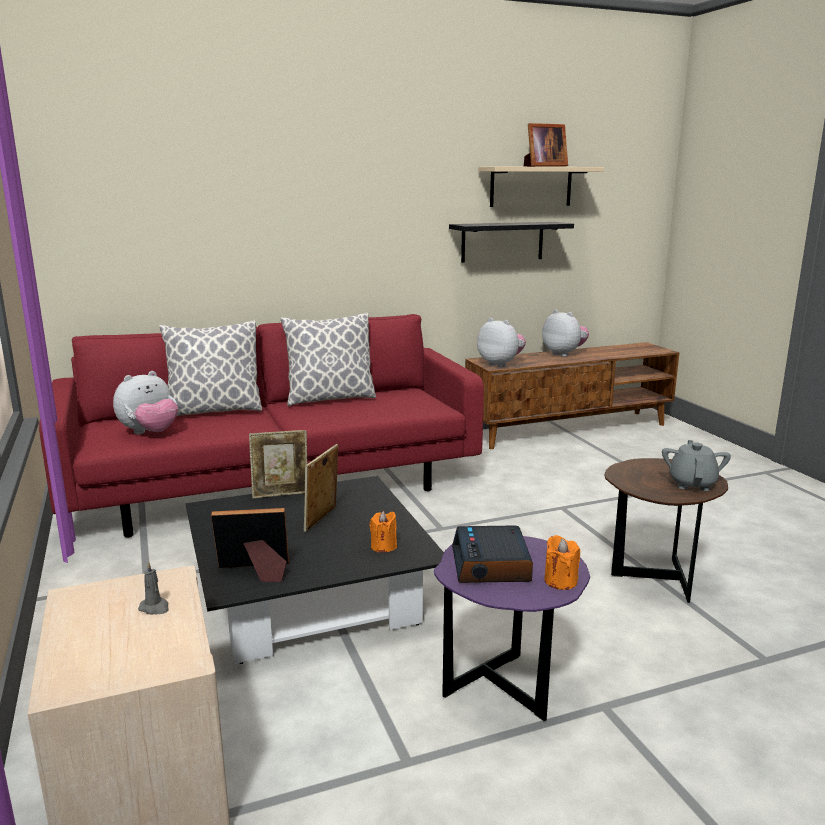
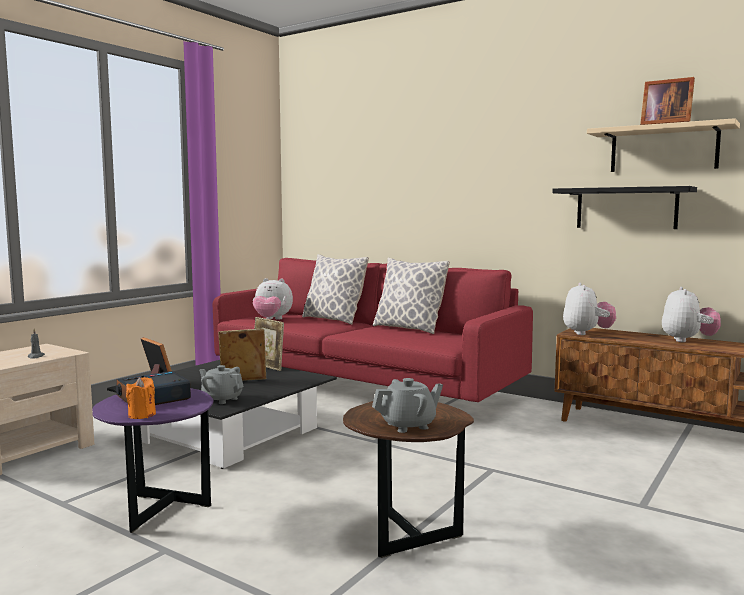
camera: 55 degrees right, 10 degrees down
orange candle [369,511,397,553] -> grey teapot [199,365,244,404]

